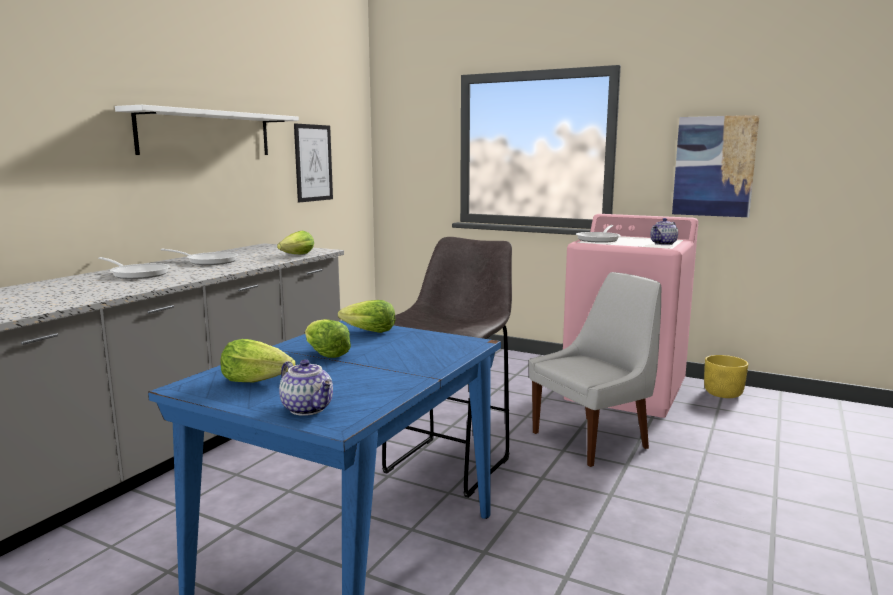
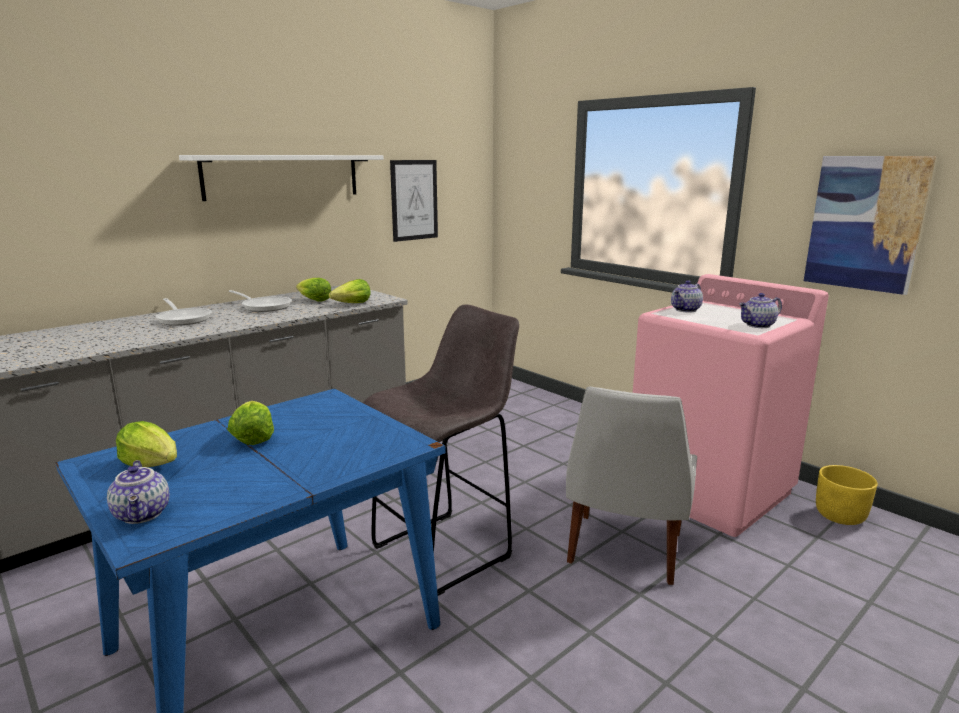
camera: 20 degrees right, 5 degrees up
lettuce [338,300,395,333] -> lettuce moved to [296,278,331,302]
white chair [529,272,661,467] -> white chair turned 120 degrees clockwise [566,386,697,585]
frying pan [576,225,621,243] -> teapot [671,280,703,313]

